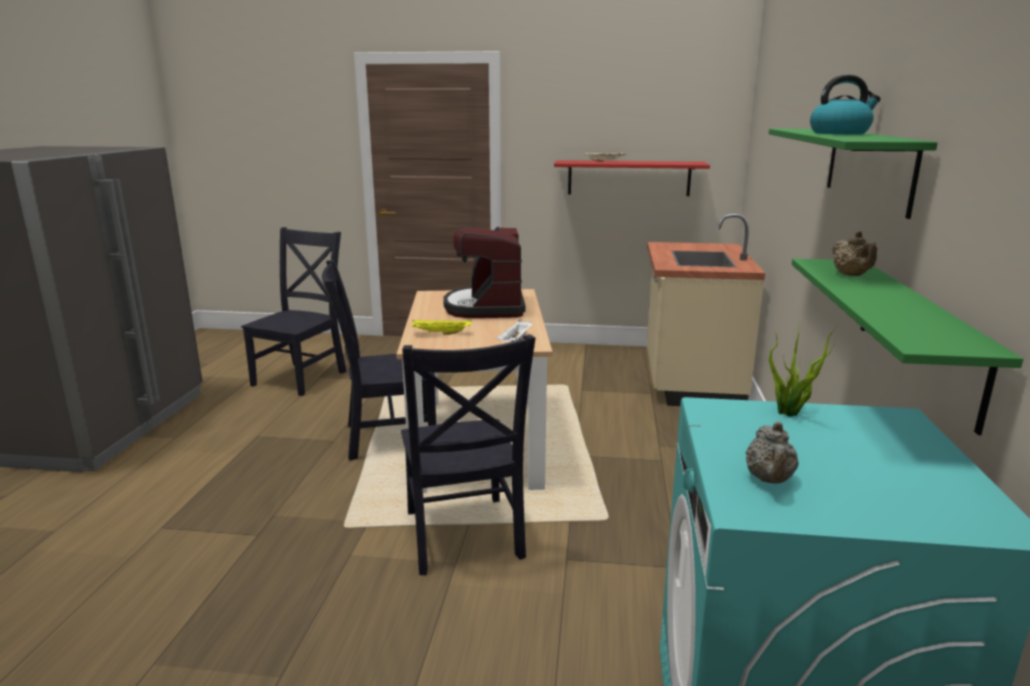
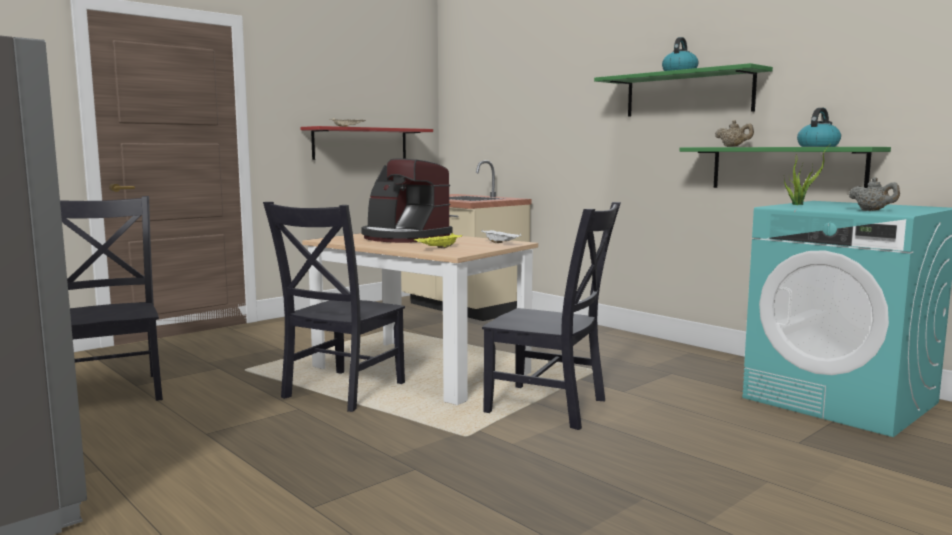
camera: 50 degrees left, 10 degrees down
none -> kettle [797,108,841,147]

